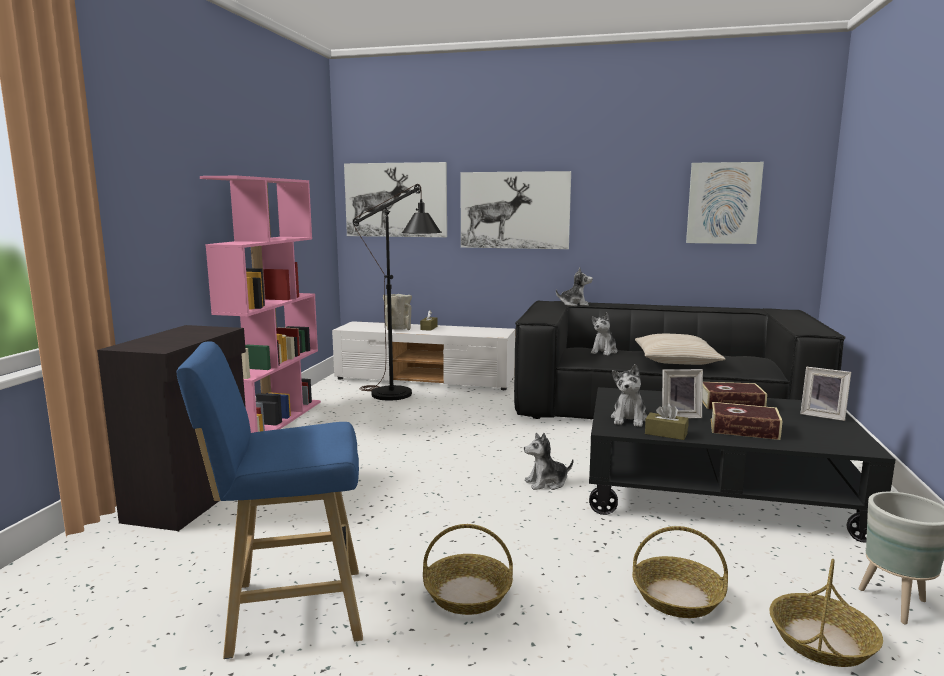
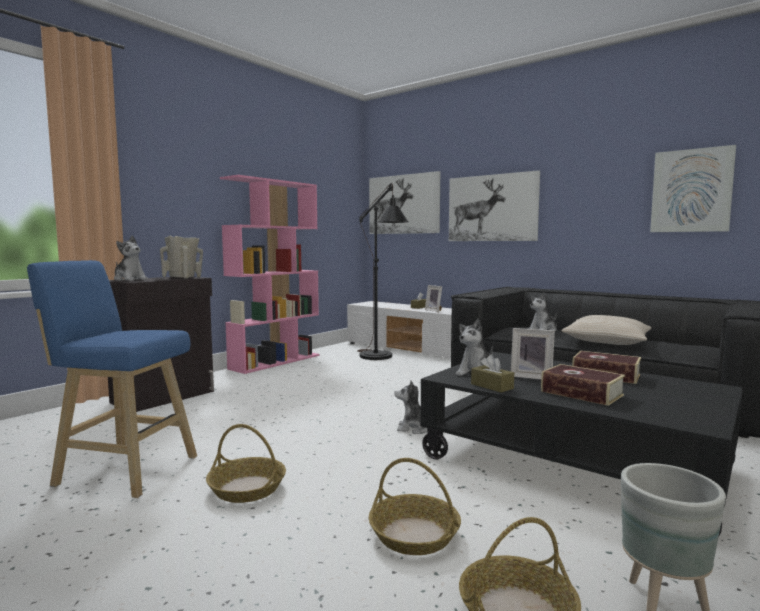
camera: 25 degrees right, 5 degrees down
beige vase [383,294,412,330] -> beige vase moved to [160,236,203,279]
plush toy [556,267,593,306] -> plush toy moved to [114,235,148,281]
picture frame [800,367,851,421] -> picture frame moved to [425,285,442,312]

